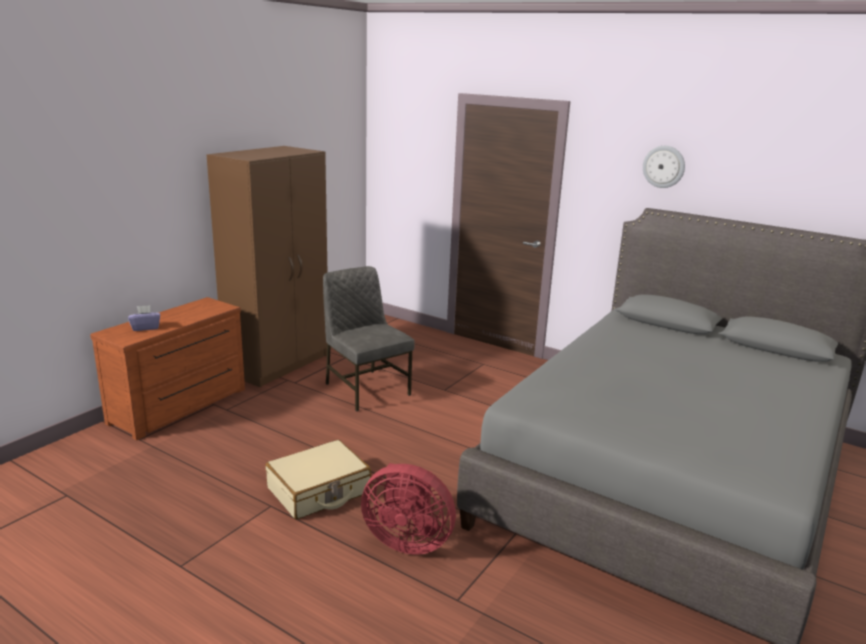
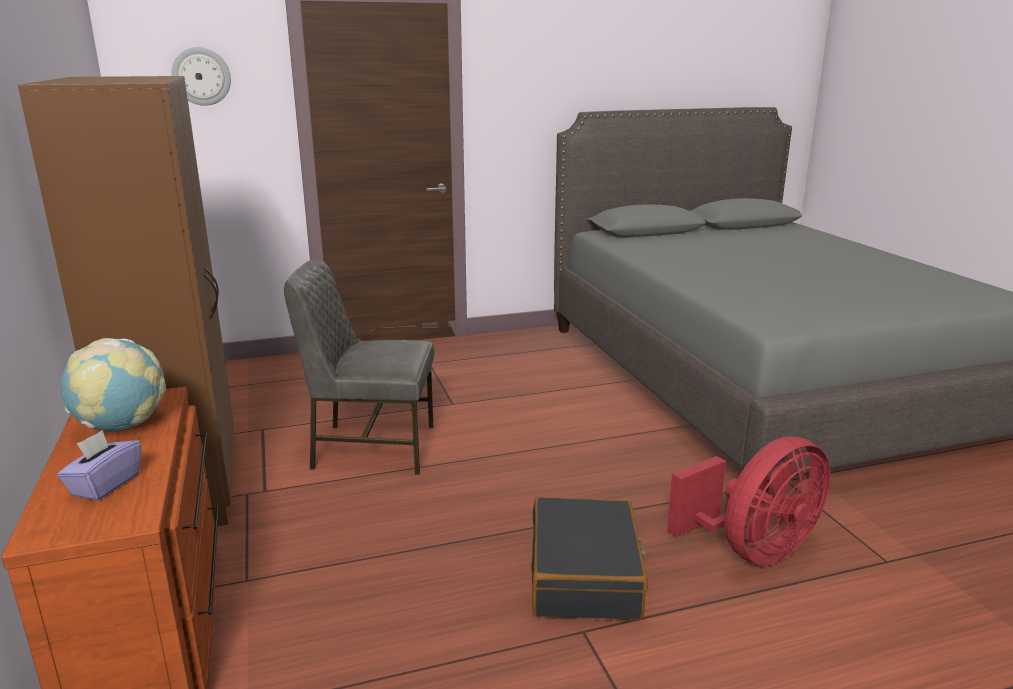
camera: 50 degrees left, 0 degrees up
beige suitcase [265,440,371,519] -> black suitcase [531,497,648,620]
wall clock [643,146,685,188] -> wall clock moved to [172,47,231,106]
none -> globe [61,338,166,431]

